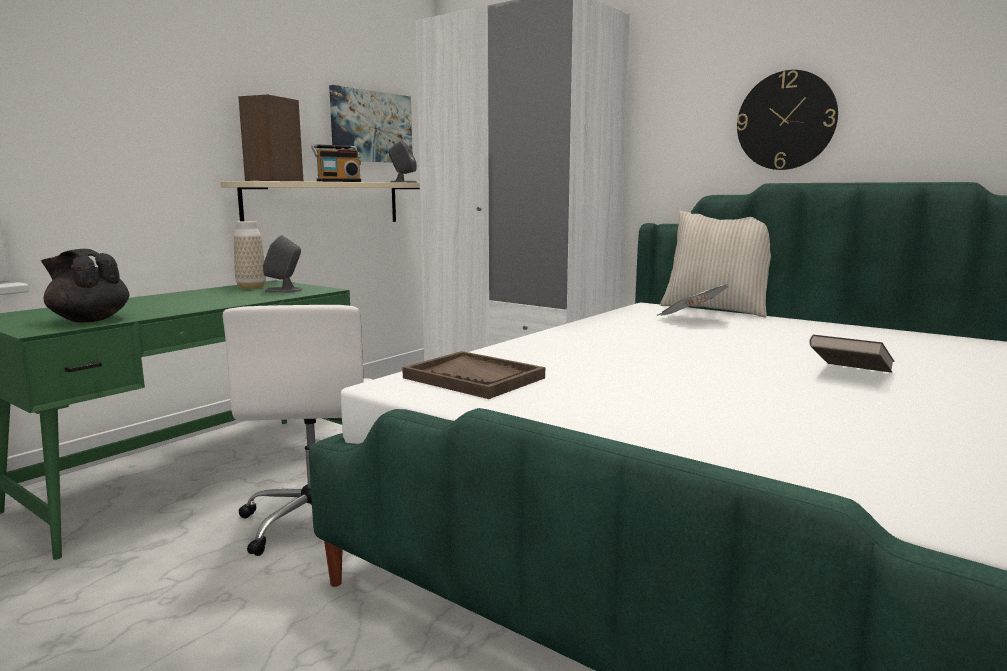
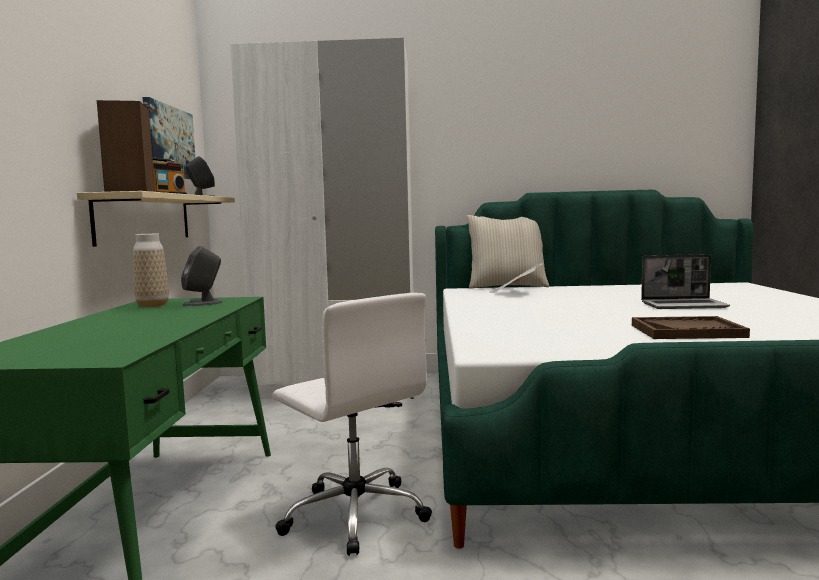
camera: 35 degrees left, 5 degrees down
black teapot [41,249,130,323] -> none
brown tray [402,351,545,399] -> brown tray moved to [632,316,750,339]
wall clock [737,70,838,170] -> none
brown book [809,335,894,373] -> laptop [641,254,730,309]

